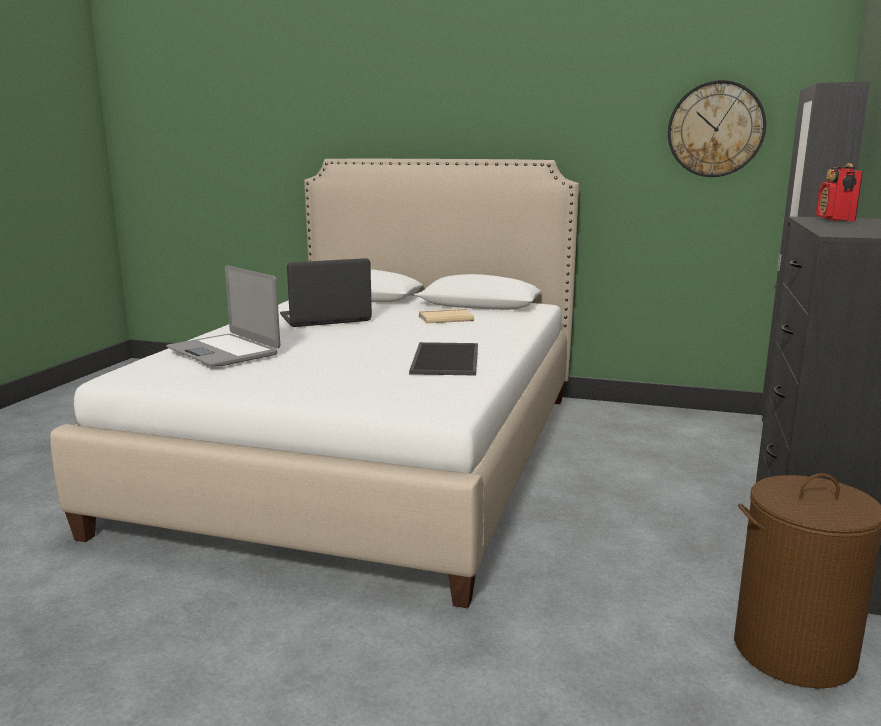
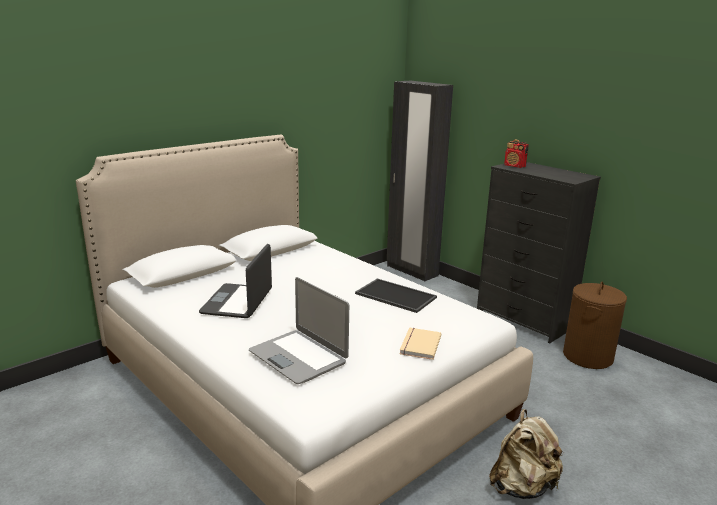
camera: 60 degrees left, 5 degrees up
laptop [166,266,280,366] -> laptop turned 60 degrees clockwise [249,277,349,384]
beige book [419,309,474,324] -> beige book moved to [400,328,441,360]
wall clock [668,80,766,177] -> none
none -> beige backpack [489,409,564,499]

